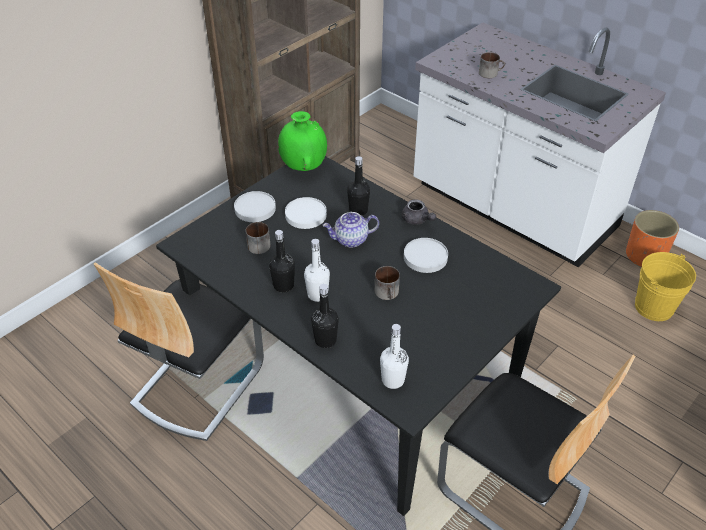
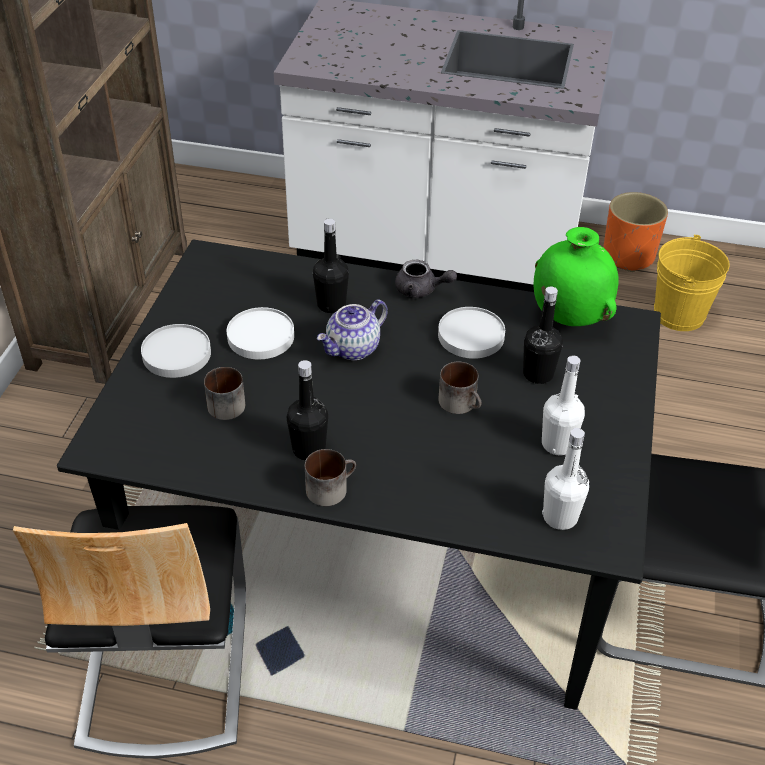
camera: 30 degrees left, 0 degrees up
green vase [278,111,327,171] -> green vase moved to [534,227,619,326]
white bottle [304,239,330,302] -> white bottle moved to [542,356,585,455]
black bottle [311,284,339,348] -> black bottle moved to [523,287,563,384]
mug [479,52,505,78] -> mug moved to [305,449,356,506]

